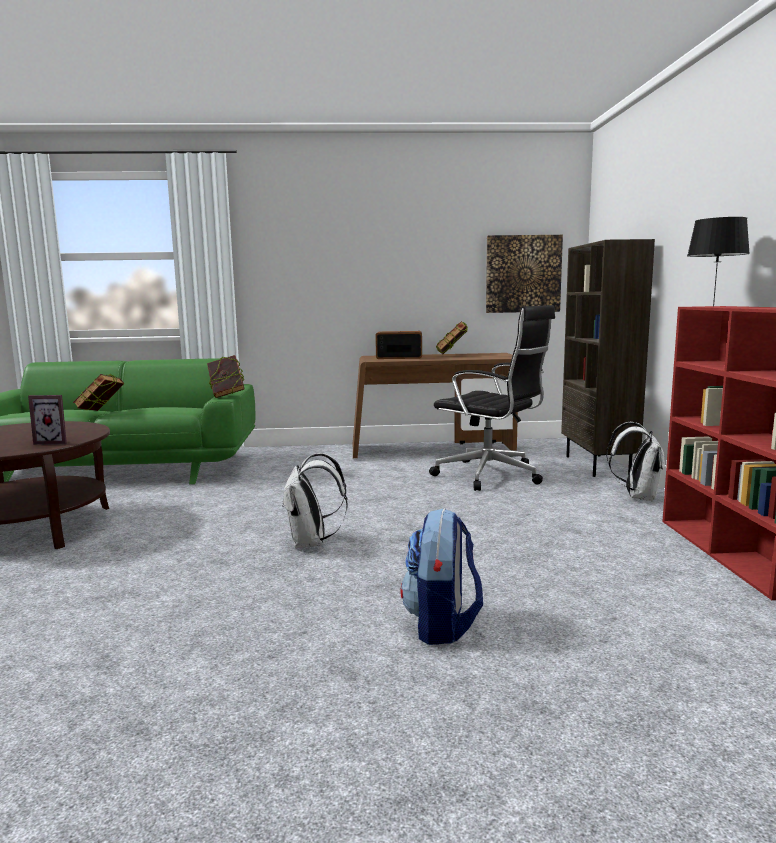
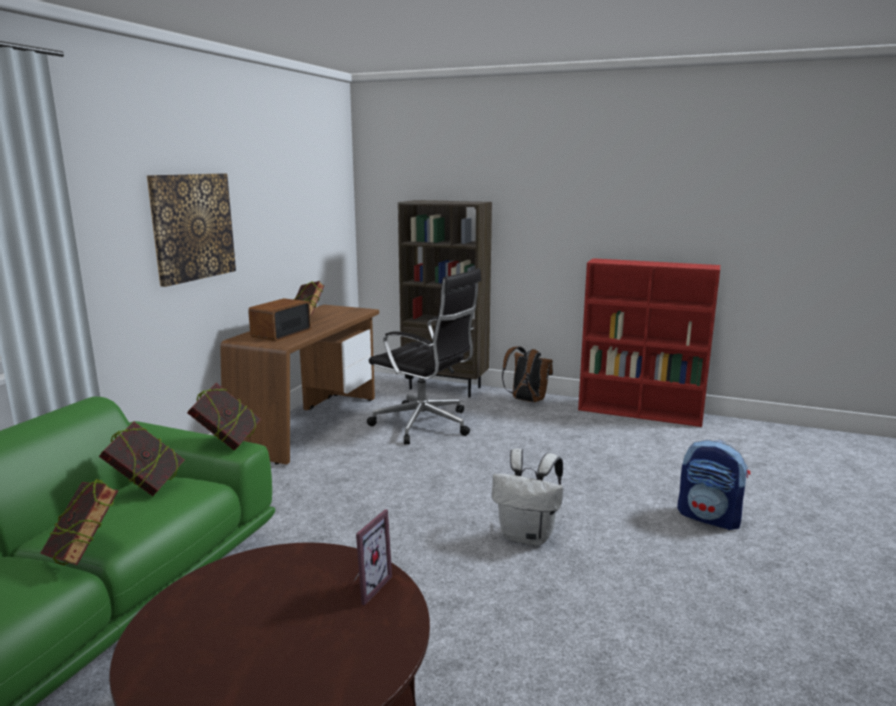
camera: 65 degrees left, 5 degrees up
black office chair [429,305,555,491] -> black office chair turned 60 degrees clockwise [367,268,482,445]
picture [486,235,563,313] -> picture moved to [147,173,236,287]
white backpack [606,422,665,501] -> brown backpack [502,346,553,402]
black table lamp [687,217,750,307] -> none
none -> book [99,421,184,496]

